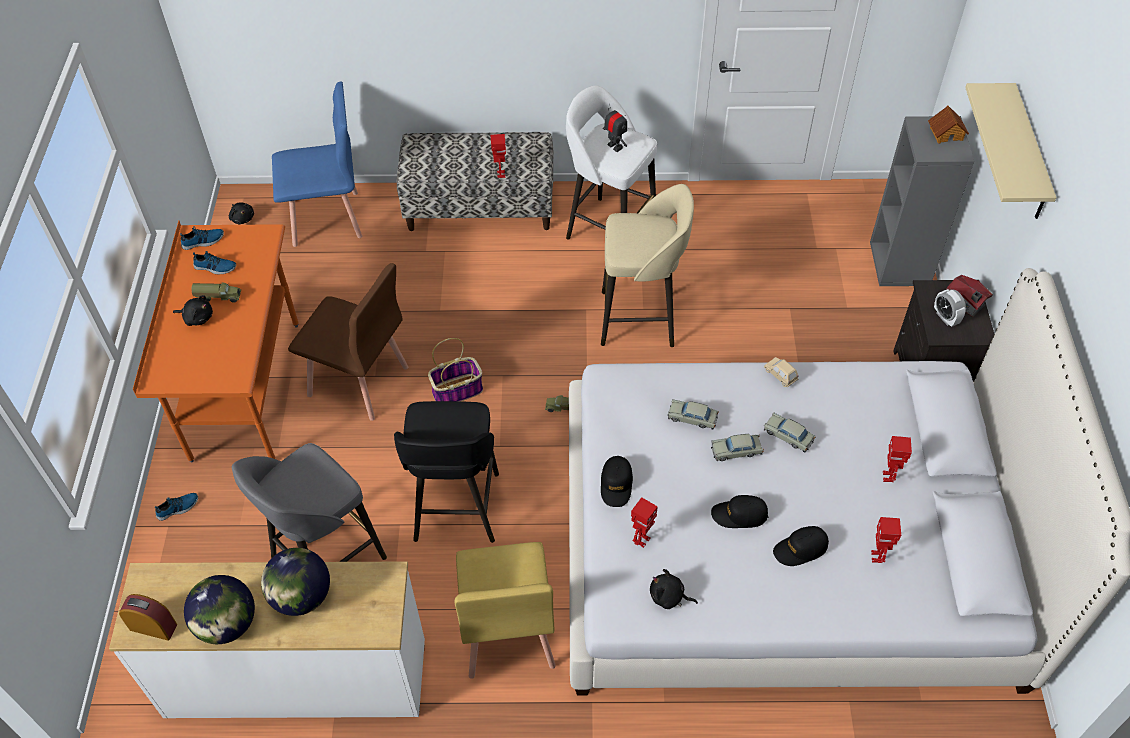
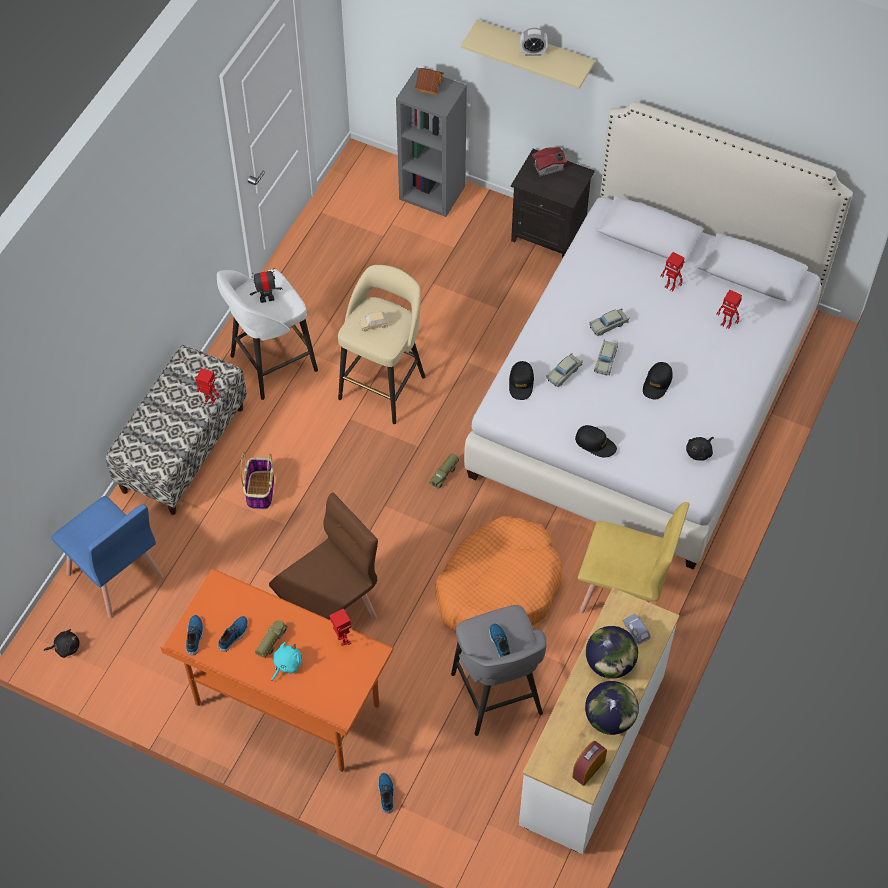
camera: 65 degrees left, 5 degrees up
black plush toy [173,295,213,326] -> turquoise plush toy [271,642,302,681]
blue chair [272,81,362,247] -> blue chair turned 120 degrees clockwise [51,496,163,618]
black stool [394,401,499,543] -> orange dog bed [435,516,562,633]
basket [428,338,483,401] -> basket moved to [241,452,274,509]
toy robot [631,497,658,548] -> toy robot moved to [330,609,351,646]
beige toy car [764,357,799,387] -> beige toy car moved to [359,311,388,332]
black cap [773,526,829,566] -> black cap moved to [509,361,534,400]
alarm clock [934,289,966,327] -> alarm clock moved to [520,28,548,56]
none -> shoe [489,623,510,657]
none -> blue toy car [623,614,651,645]

